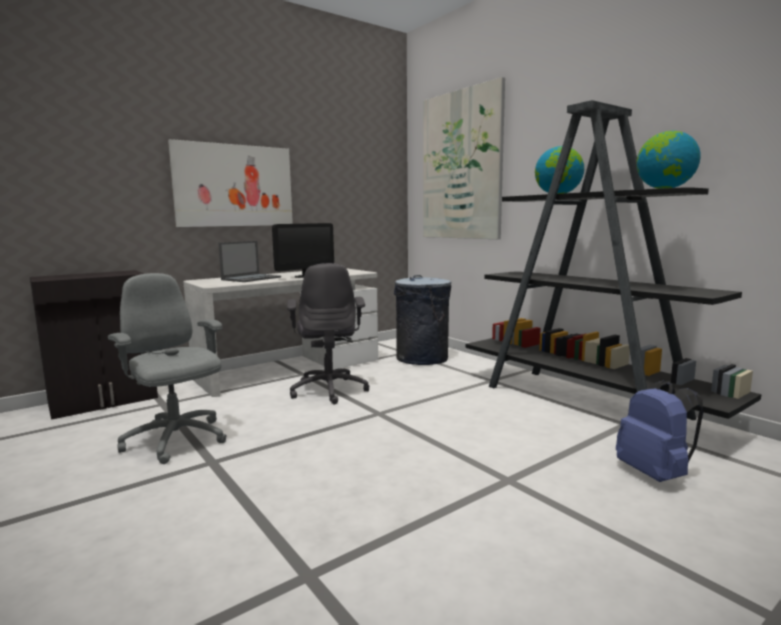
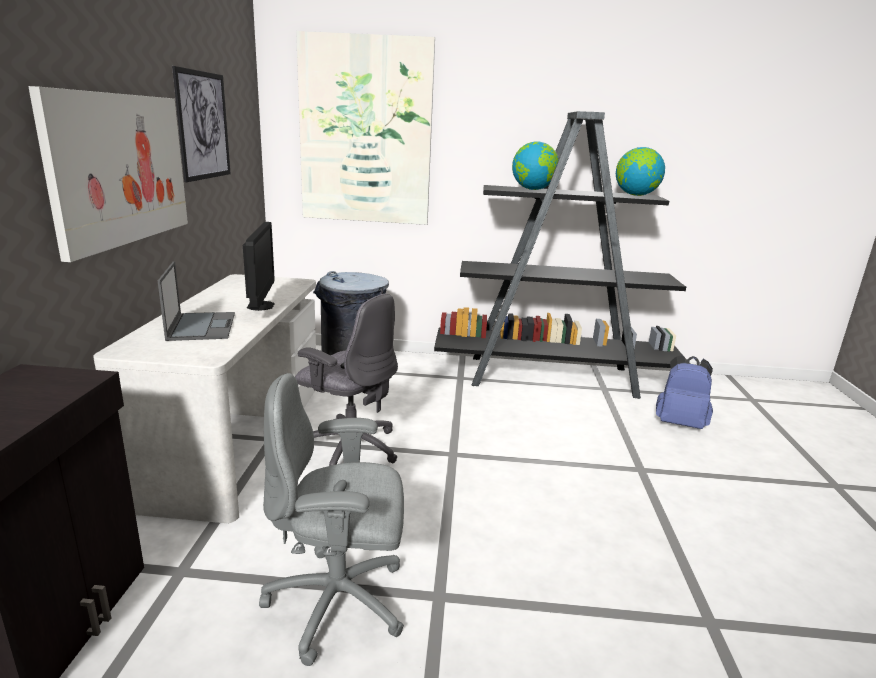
camera: 50 degrees left, 10 degrees up
none -> picture [172,66,231,182]

